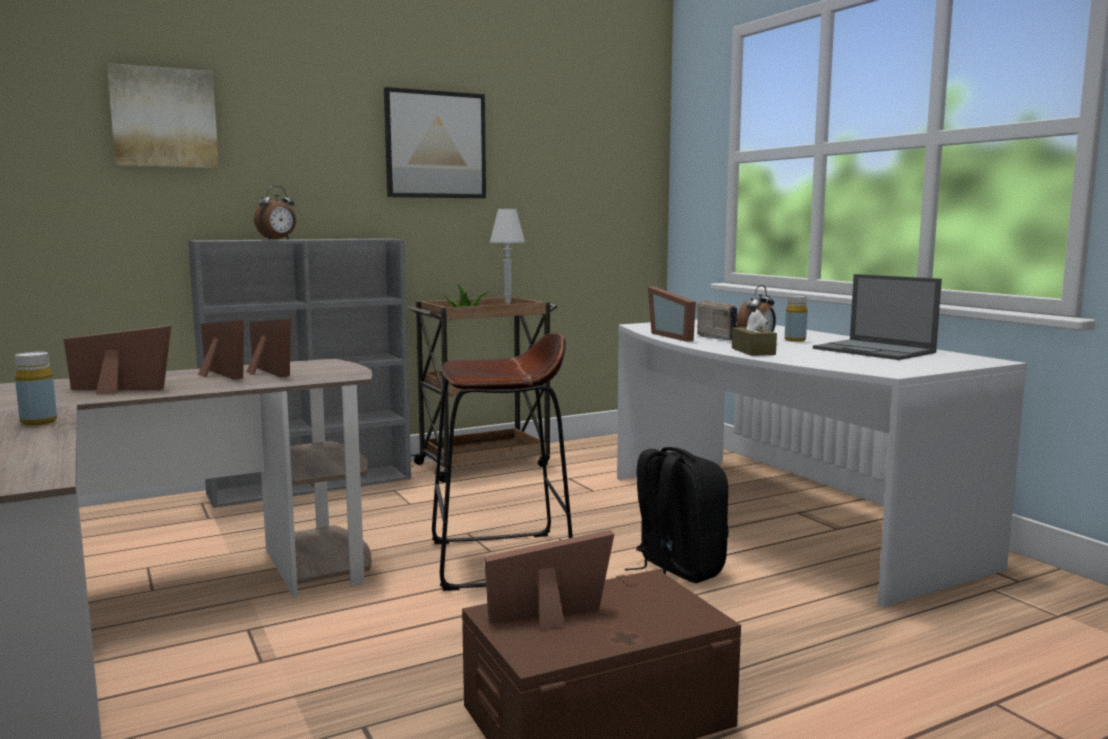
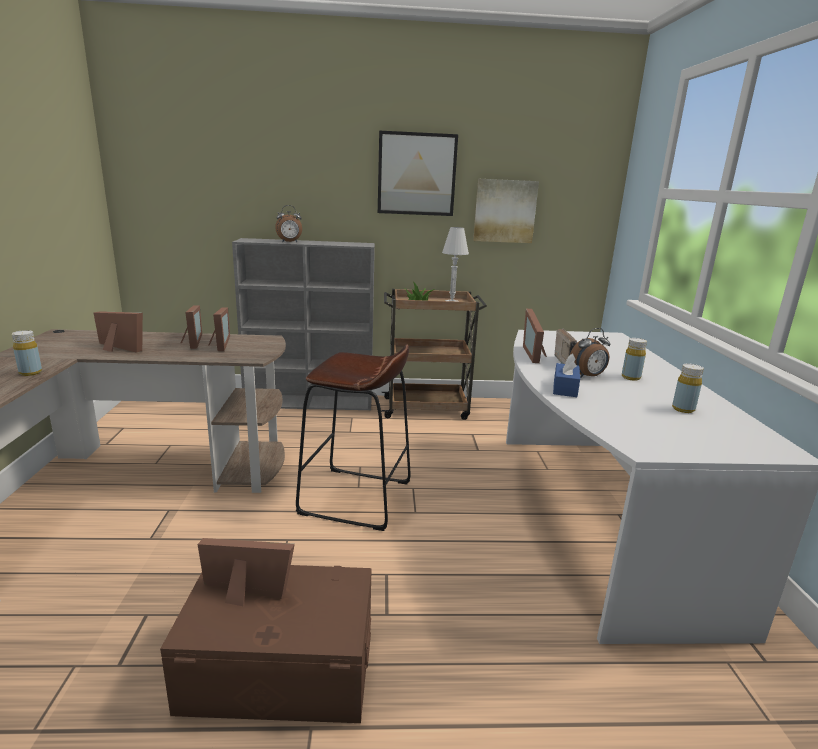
camera: 25 degrees right, 10 degrees up
picture [107,63,219,168] -> picture moved to [473,179,539,243]
black backpack [624,447,729,583] -> none
brown tissue box [732,309,777,356] -> blue tissue box [553,353,580,397]
laptop [813,274,942,360] -> yellow bottle [672,364,704,413]

